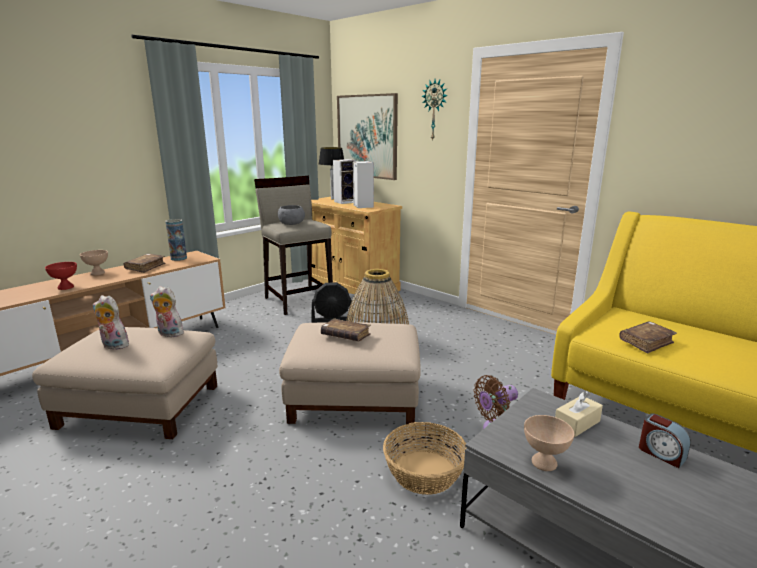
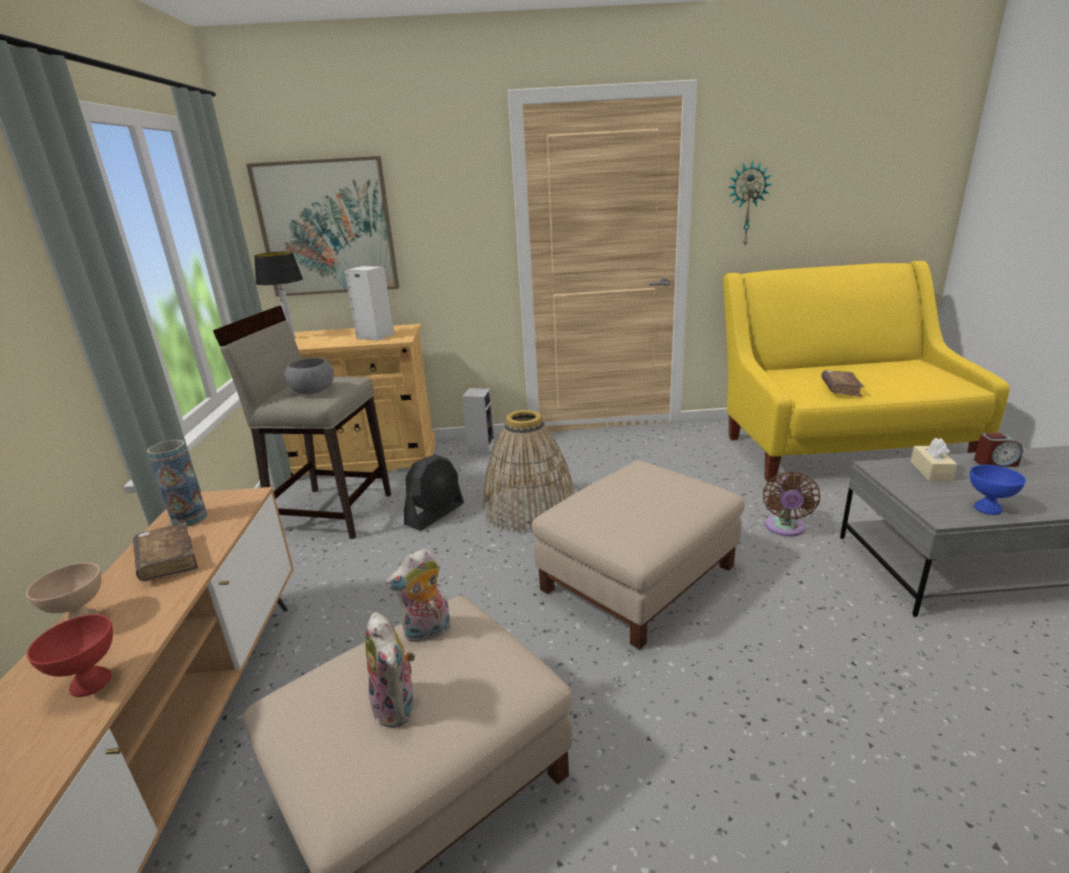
camera: 45 degrees left, 5 degrees up
plush toy [93,295,129,350] -> plush toy turned 90 degrees counterclockwise [365,612,415,727]
brown book [321,318,371,341] -> none
speaker [333,159,356,204] -> speaker moved to [462,388,495,454]
basket [383,422,466,495] -> none
wall clock [421,79,448,140] -> wall clock moved to [729,161,772,245]
beige bowl [524,415,574,471] -> blue bowl [970,465,1026,515]

